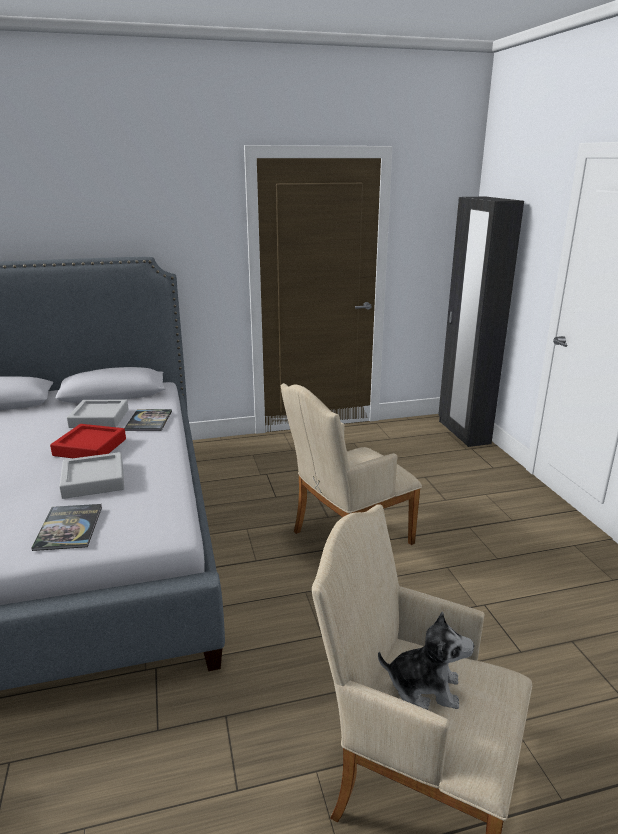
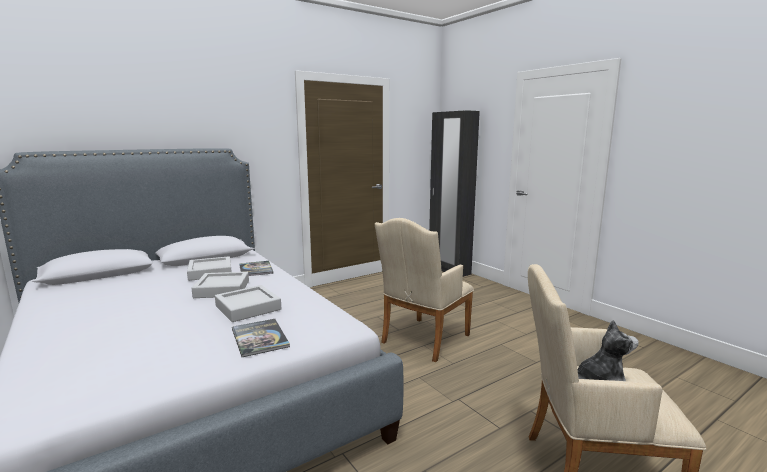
camera: 20 degrees left, 10 degrees down
red tray [50,424,126,458] -> grey tray [192,272,249,298]

